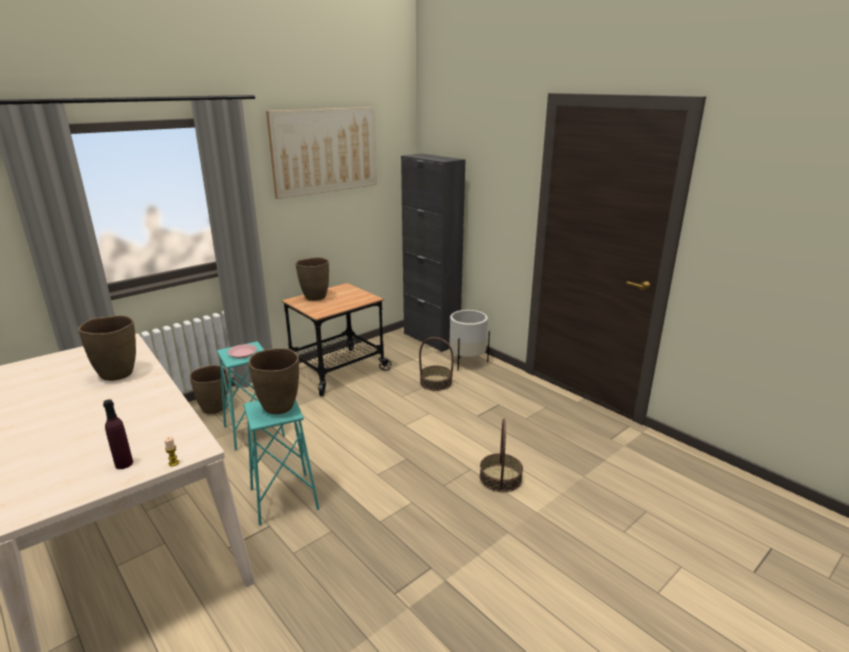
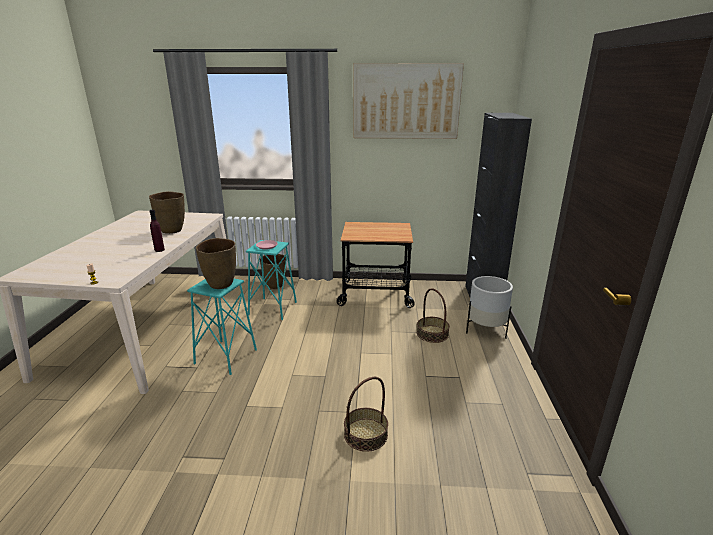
camera: 45 degrees right, 0 degrees up
purple bottle [103,399,133,469] -> purple bottle moved to [149,210,165,252]
brown vase [296,257,329,301] -> none

